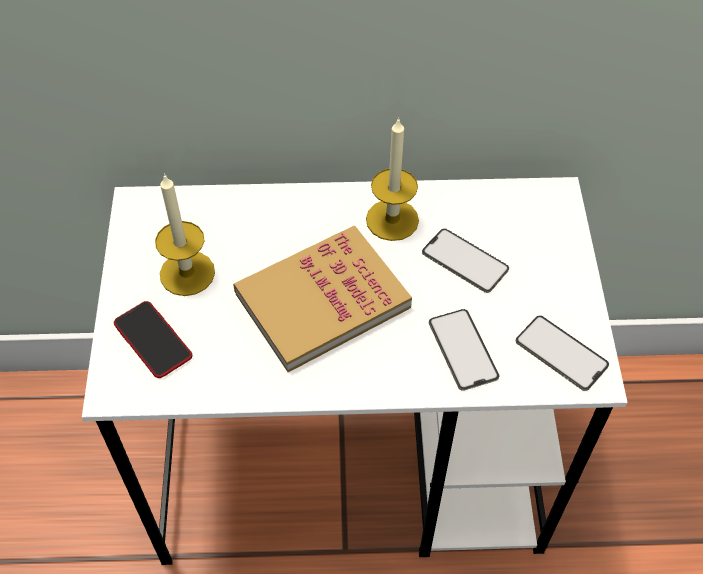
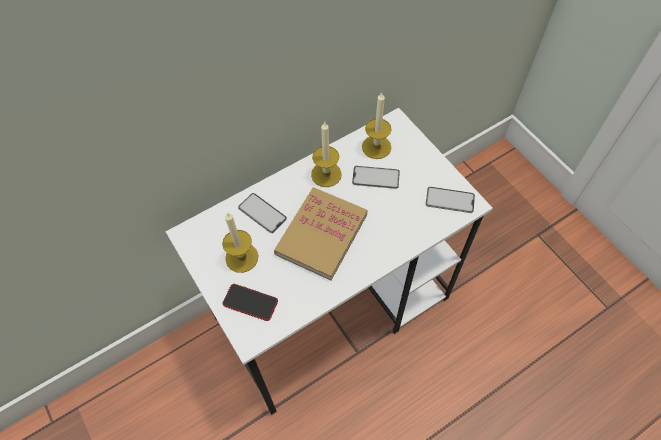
camera: 30 degrees left, 5 degrees up
phone [429,309,500,391] -> phone moved to [238,193,287,233]
none -> candle [362,92,392,159]

